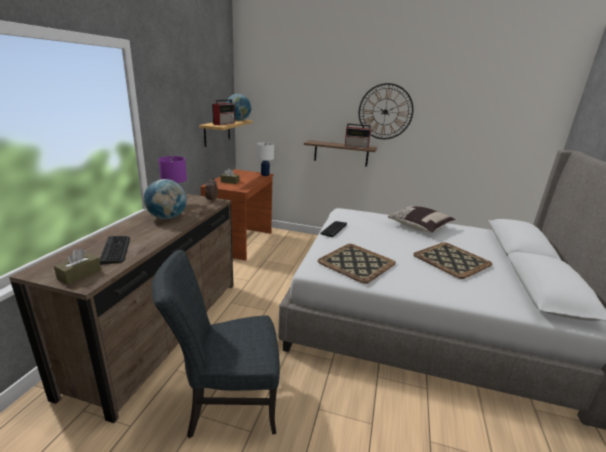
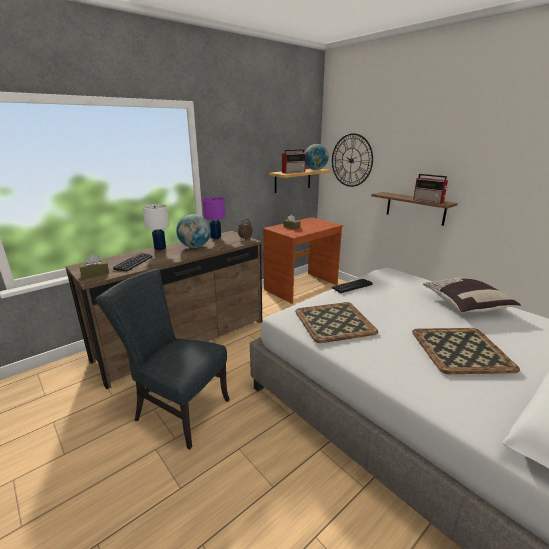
camera: 35 degrees right, 0 degrees up
white table lamp [257,142,274,176] -> white table lamp moved to [142,204,169,250]
wall clock [359,83,413,139] -> wall clock moved to [332,133,373,187]

